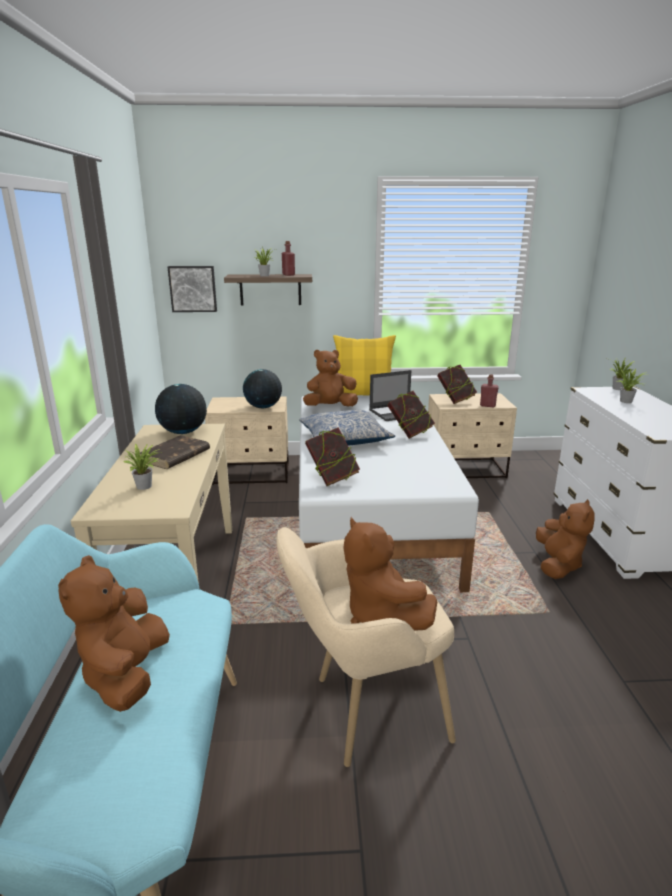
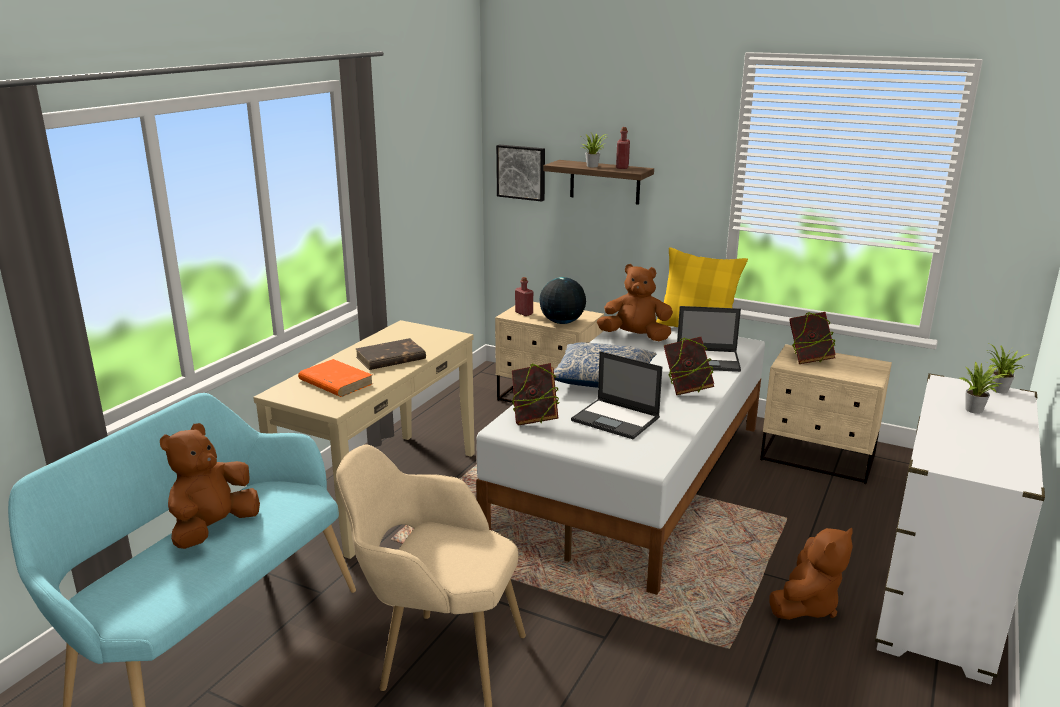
camera: 30 degrees right, 0 degrees up
potted plant [123,444,162,490] -> orange book [298,359,373,397]
globe [155,384,207,434] -> none
brown plush toy [343,517,437,631] -> none
red bottle [480,374,499,407] -> red bottle moved to [515,277,533,316]
none -> laptop [571,351,662,439]

